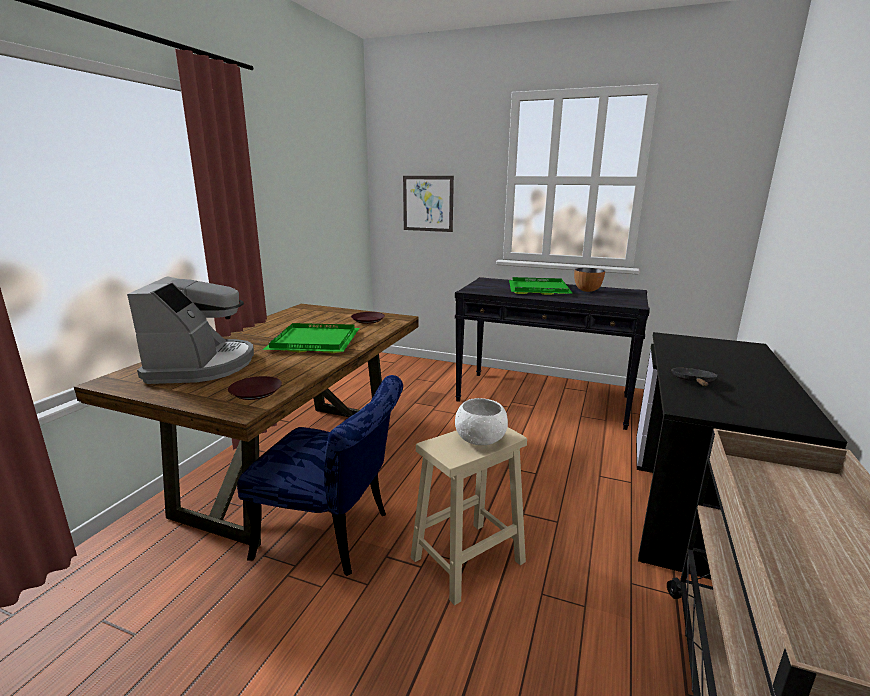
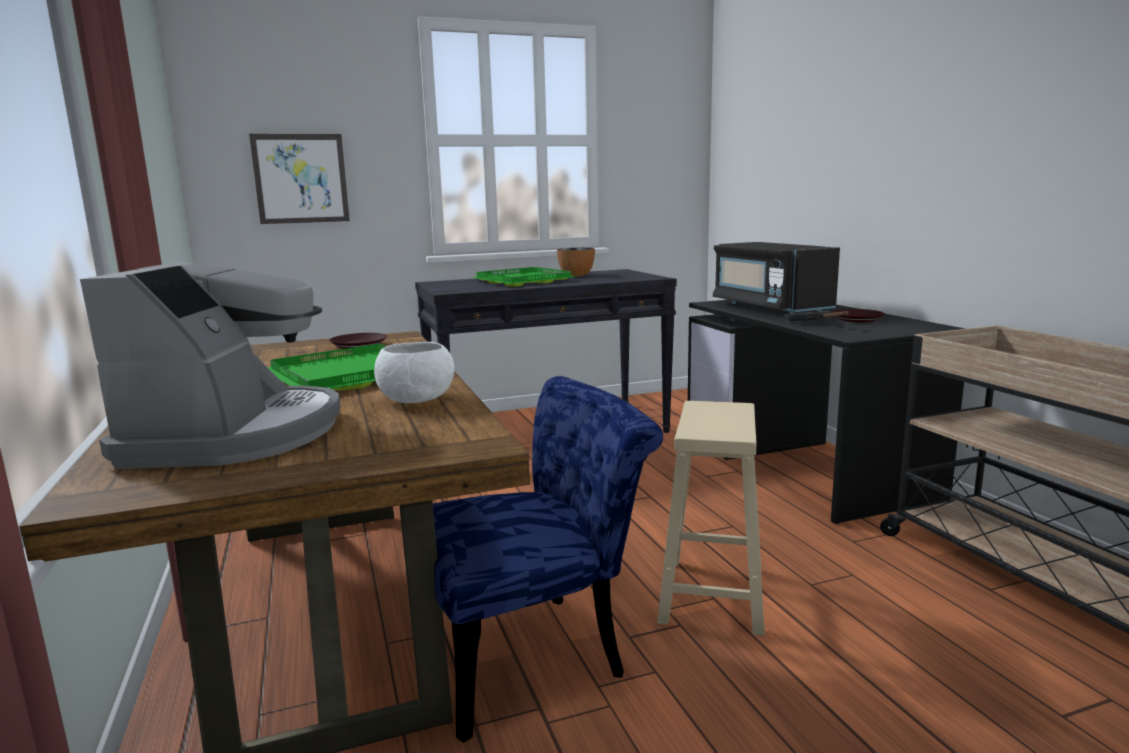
camera: 40 degrees left, 5 degrees down
coffee machine [127,276,254,384] -> coffee machine turned 45 degrees clockwise [80,262,340,469]
brown plate [228,376,282,400] -> brown plate moved to [832,309,885,322]
white bowl [455,398,508,445] -> white bowl moved to [374,342,454,403]
none -> black microwave [713,242,840,314]

